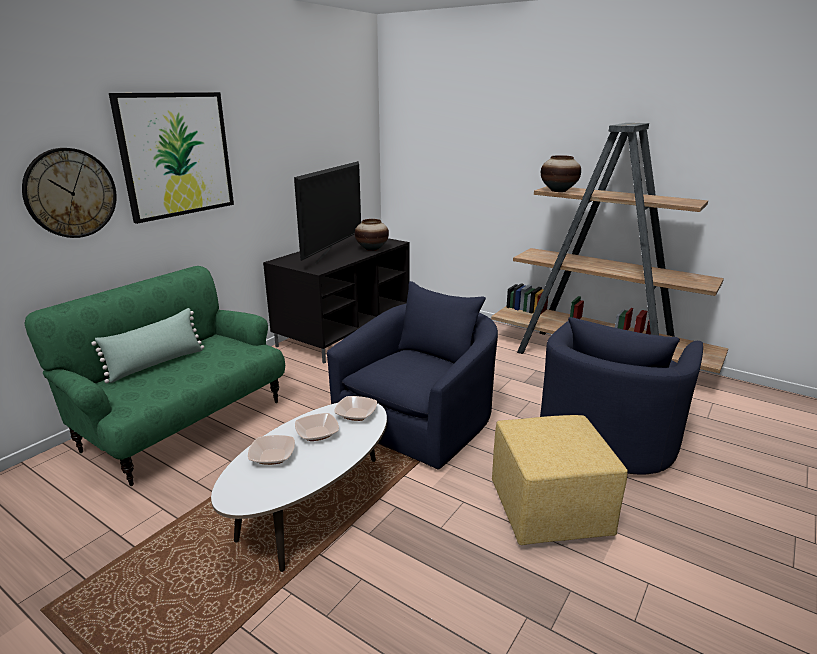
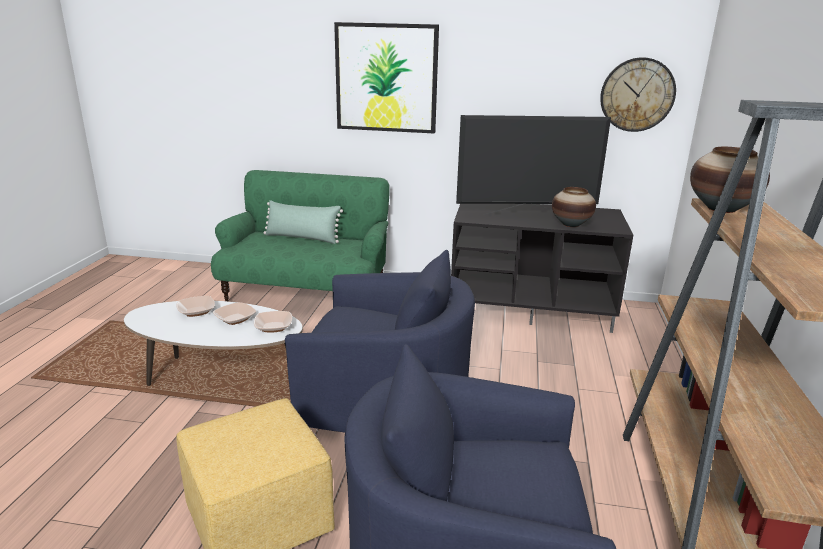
camera: 65 degrees right, 0 degrees up
wall clock [22,148,117,238] -> wall clock moved to [600,57,676,132]

